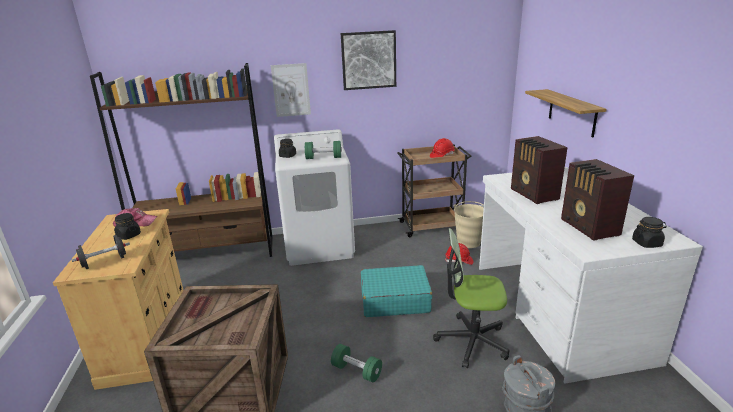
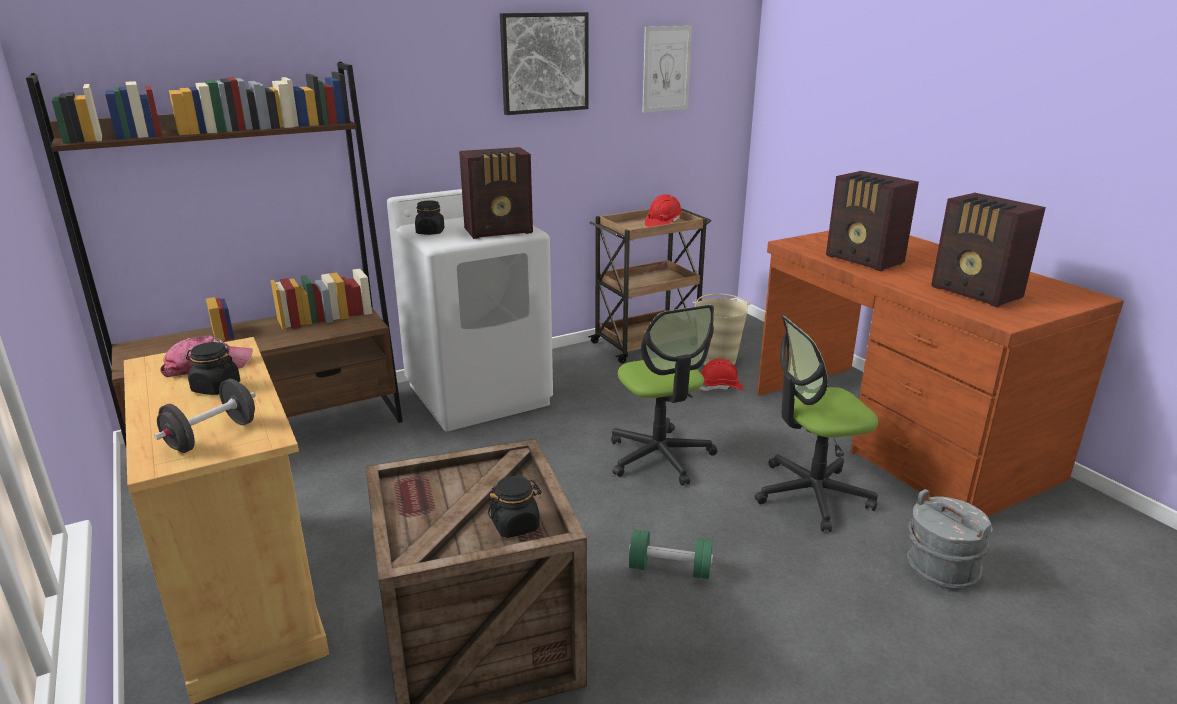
camera: 20 degrees left, 0 degrees up
picture [271,63,311,117] -> picture moved to [642,26,692,113]
green dumbbell [305,141,342,159] -> radio [459,147,533,239]
turquoise suitcase [361,265,432,317] -> office chair [611,305,718,486]
white desk [479,167,703,383] -> brown desk [757,231,1124,517]
shelf [525,89,607,138] -> none
black jar [632,217,667,248] -> black jar moved to [488,476,542,538]

